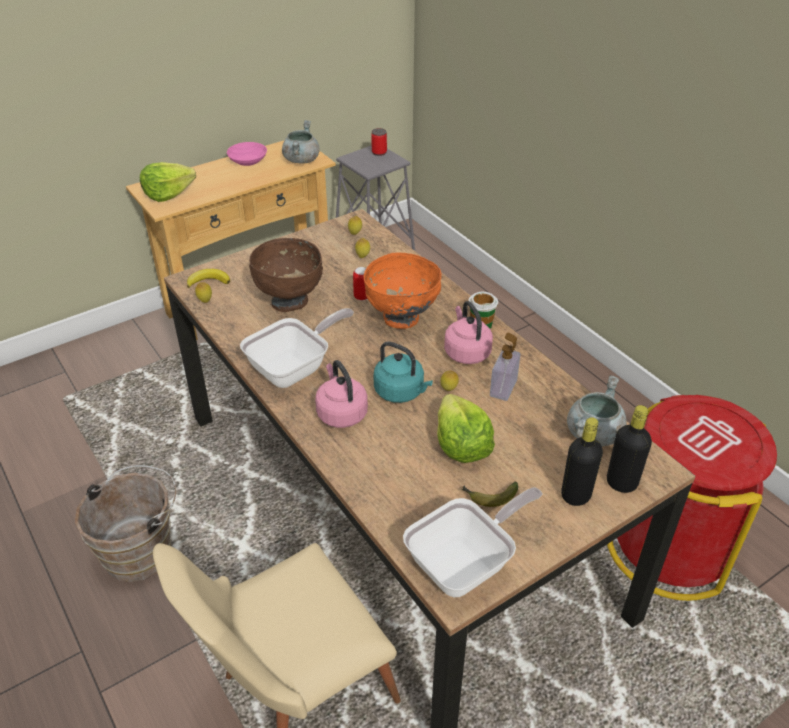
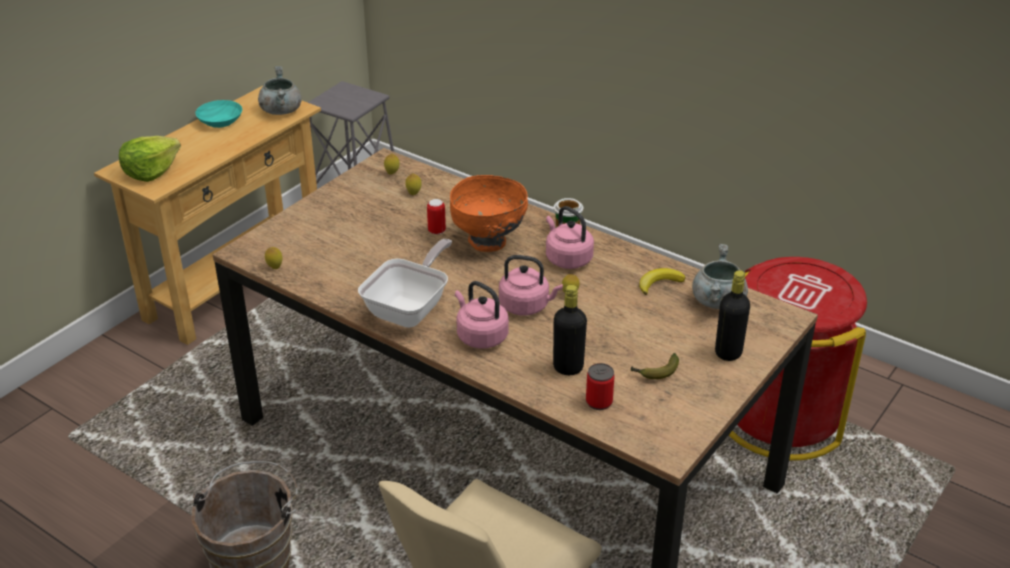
camera: 20 degrees left, 5 degrees down
banana [187,269,230,288] -> banana moved to [639,268,686,295]
pink bowl [227,142,267,166] -> turquoise bowl [195,100,242,128]
brown bowl [249,238,323,312] -> none
can [371,128,387,156] -> can moved to [586,363,615,410]
turquoise kettle [374,342,433,403] -> pink kettle [499,255,563,316]
frying pan [403,487,542,597] -> none
lettuce [437,394,495,463] -> none
soap dispenser [490,333,520,401] -> none
black bottle [607,405,652,493] -> black bottle moved to [553,285,587,375]

